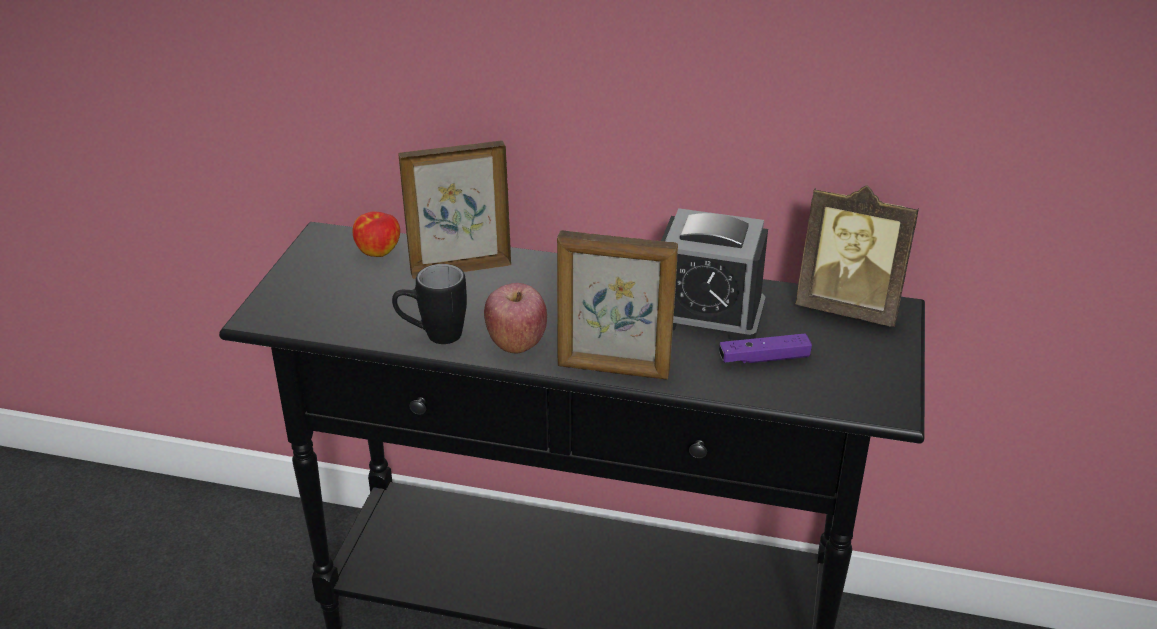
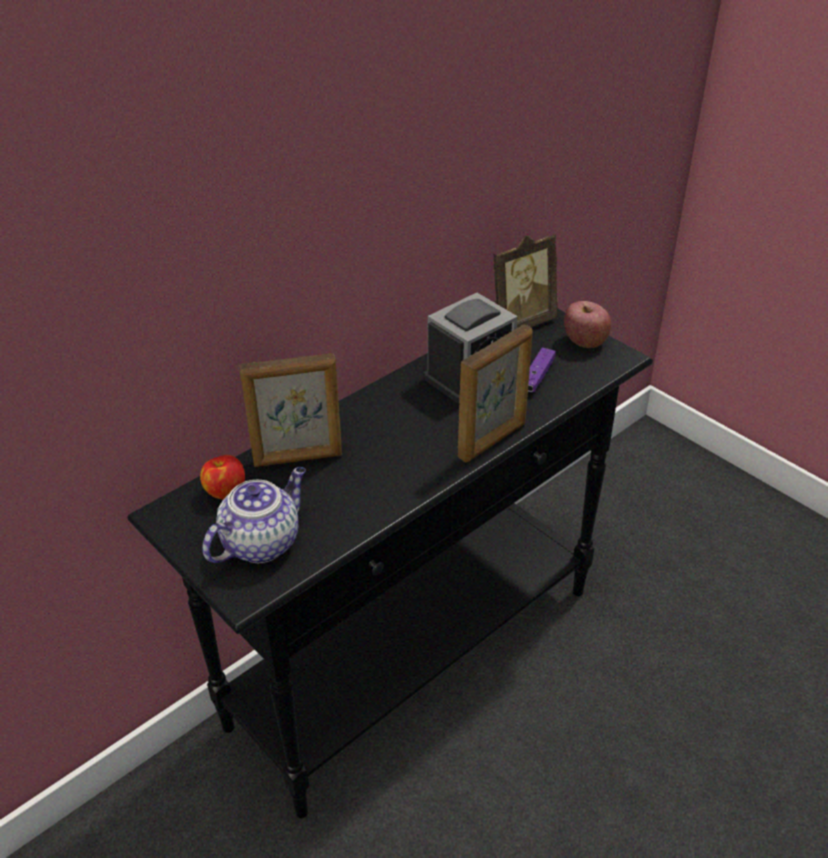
camera: 55 degrees left, 5 degrees up
black mug [392,264,467,344] -> none
picture frame [398,140,511,279] -> picture frame turned 120 degrees counterclockwise [239,353,342,467]
apple [484,283,547,353] -> apple moved to [564,301,611,348]
none -> teapot [202,467,306,563]

